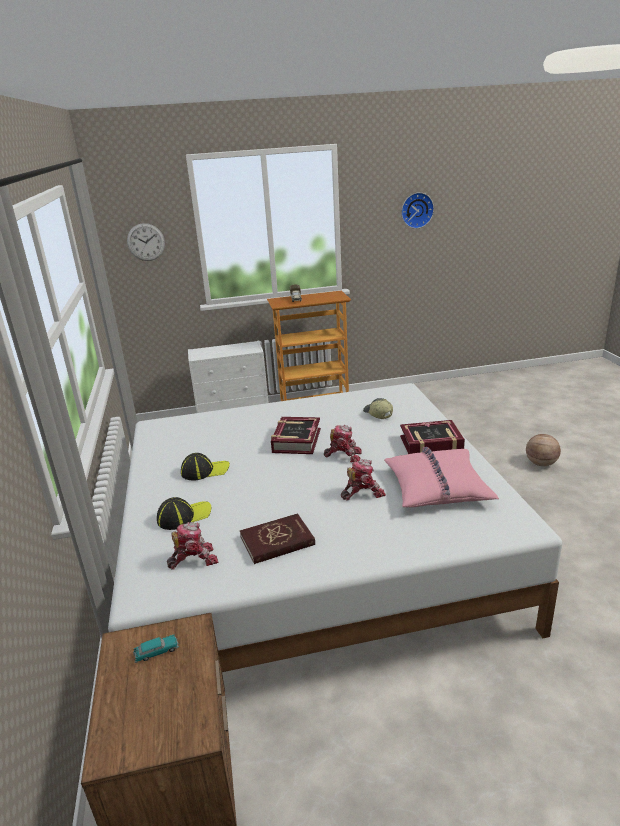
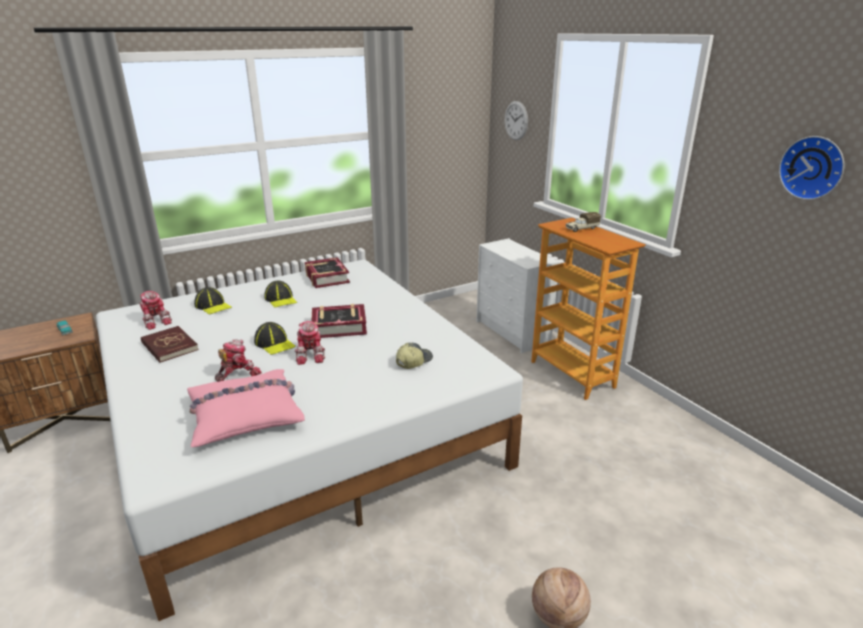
camera: 70 degrees right, 0 degrees up
toy robot [341,459,386,501] -> toy robot turned 90 degrees counterclockwise [215,339,262,382]
book [400,420,465,454] -> book moved to [305,257,350,288]
none -> cap [254,322,296,355]

